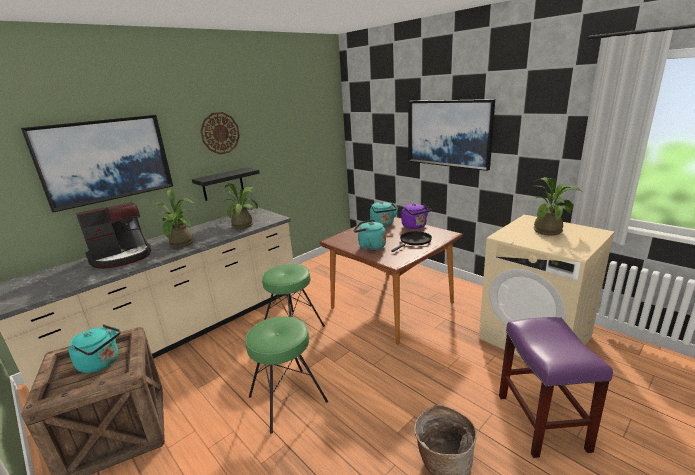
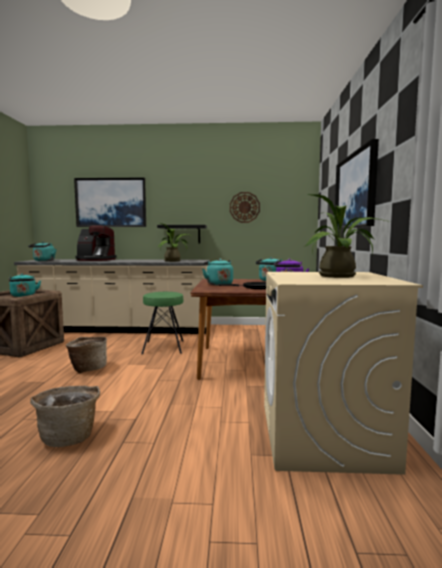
camera: 45 degrees right, 15 degrees down
potted plant [147,189,195,247] -> none
wall clock [200,112,240,154] -> wall clock moved to [230,192,260,223]
green stool [245,316,328,434] -> basket [66,337,107,374]
purple stool [499,317,613,458] -> none
none -> turquoise kettle [28,242,56,261]

